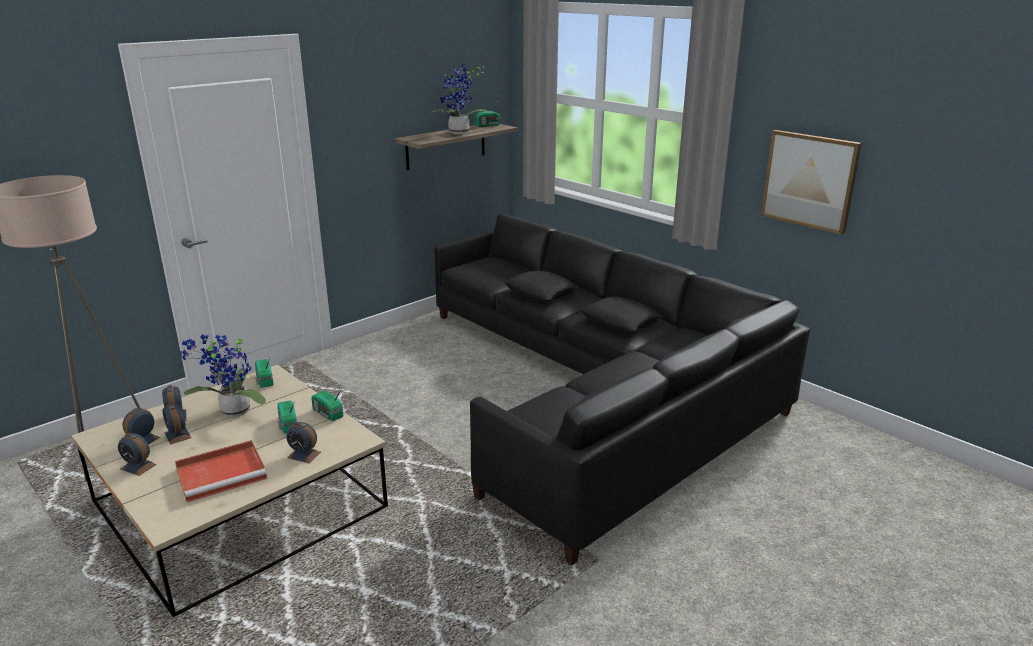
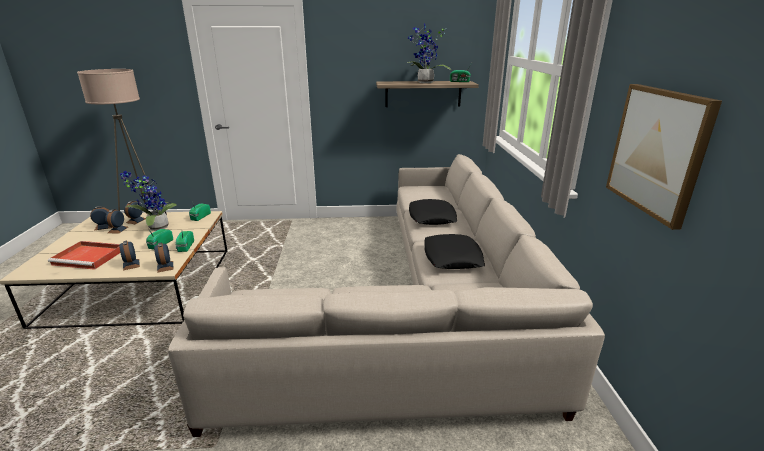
camera: 40 degrees right, 0 degrees up
alarm clock [118,433,157,476] -> alarm clock moved to [154,242,174,273]
black sofa [435,214,810,566] -> beige sofa [168,154,605,437]

